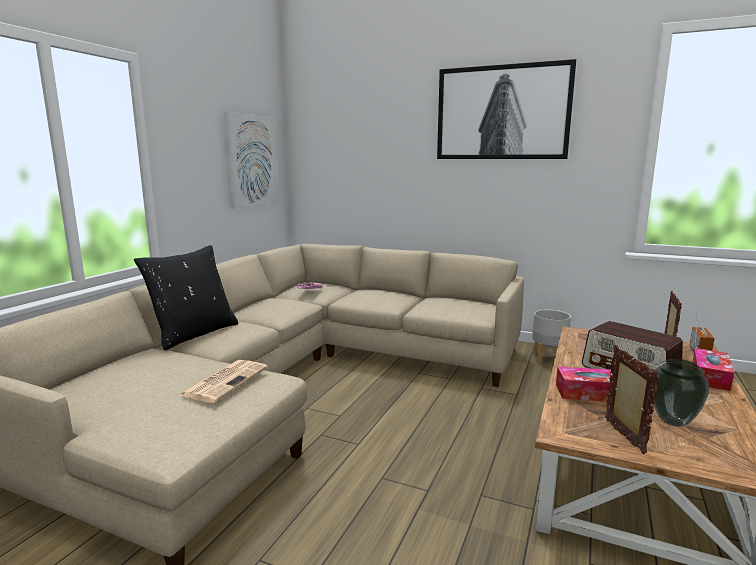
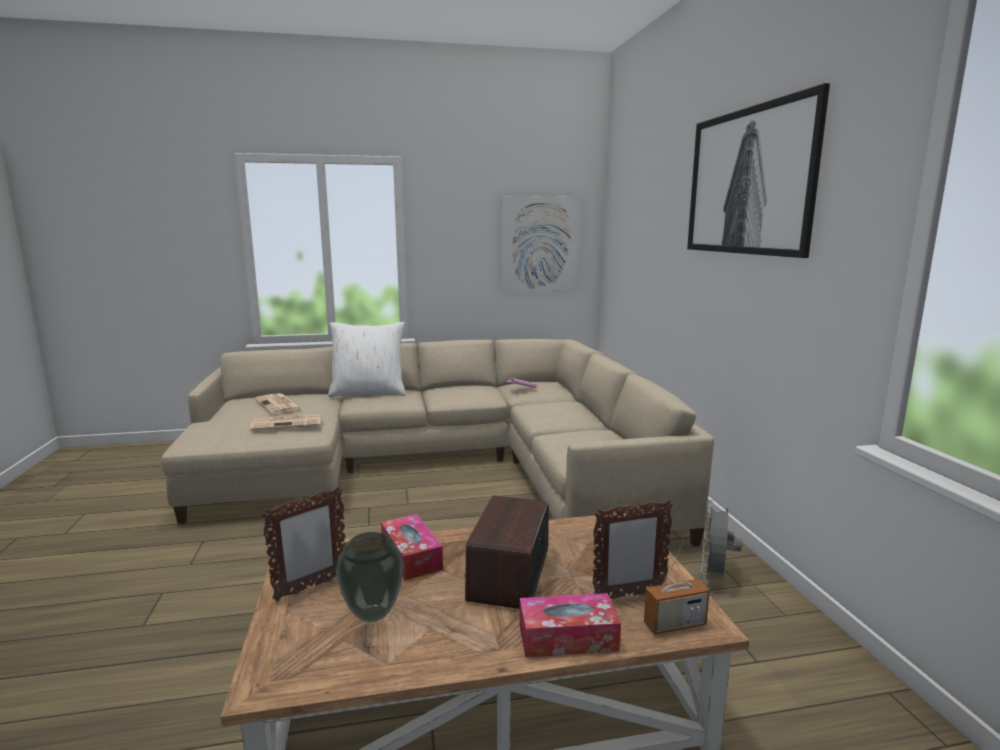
camera: 55 degrees right, 0 degrees up
black pillow [134,245,238,350] -> white pillow [328,322,406,397]
grey planter [532,310,571,364] -> grey fan [701,500,742,581]
none -> newspaper [255,393,302,414]

